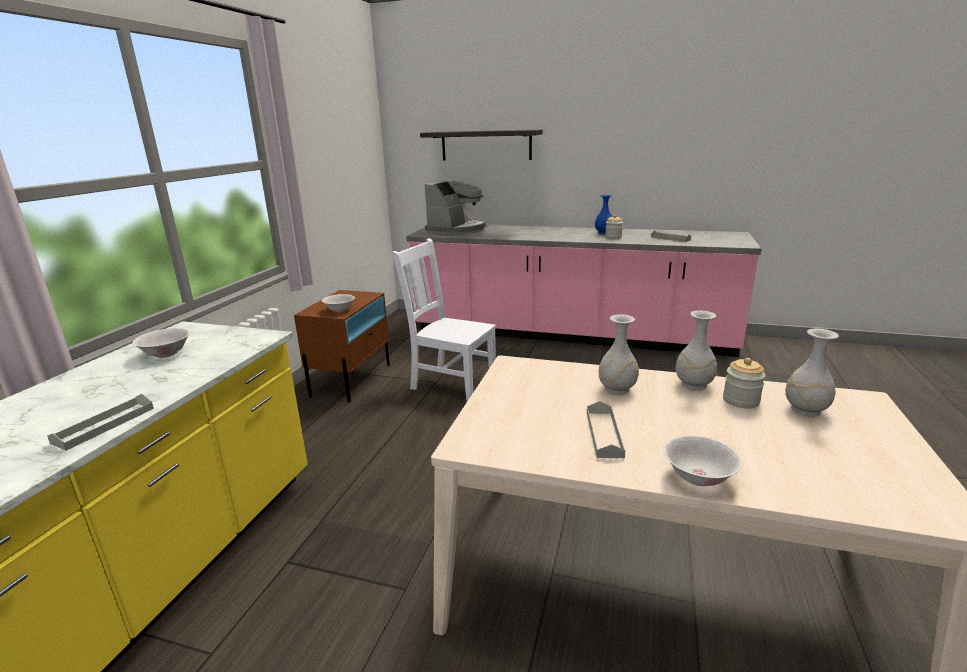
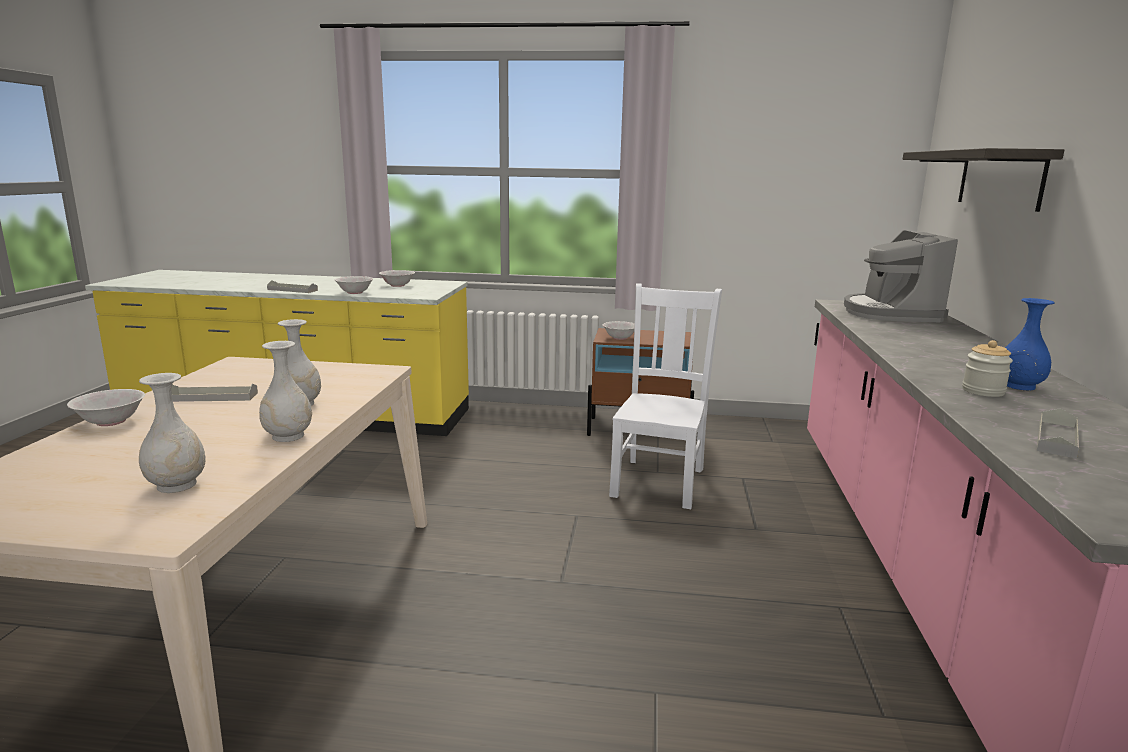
camera: 80 degrees right, 5 degrees down
coffee machine [425,180,486,235] -> coffee machine turned 75 degrees clockwise [844,230,958,322]
jar [723,358,765,408] -> none
none -> white bowl [334,276,373,294]

